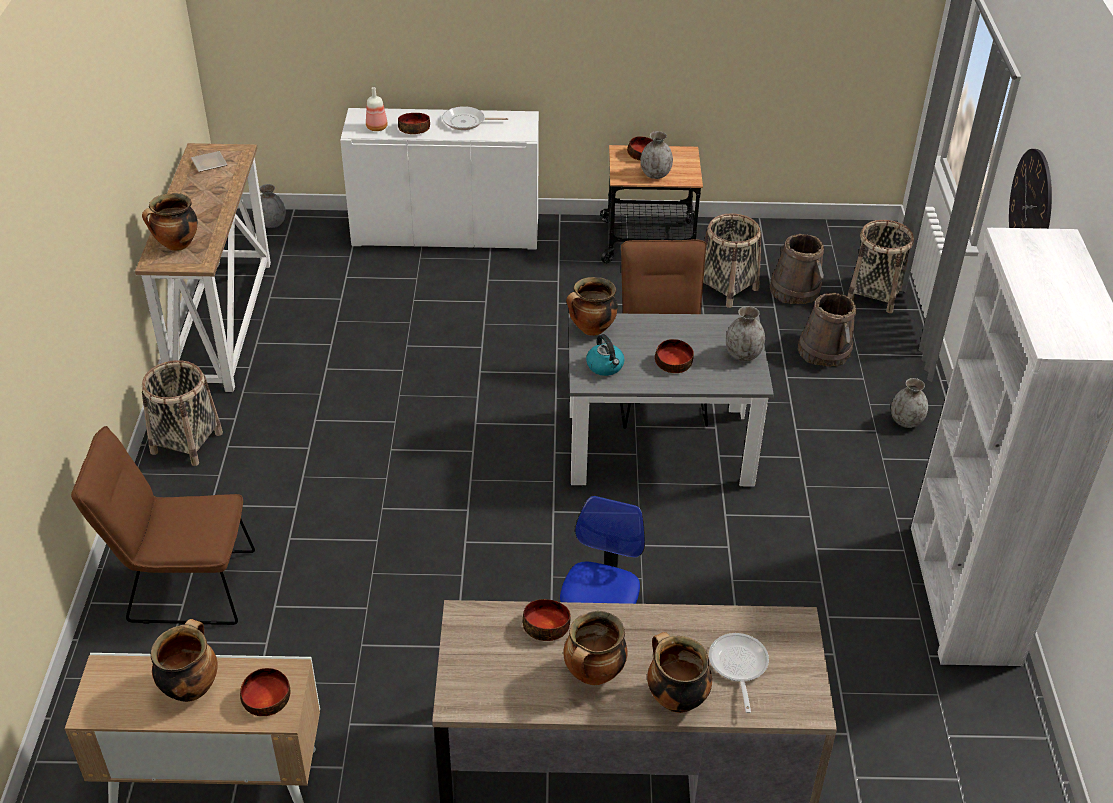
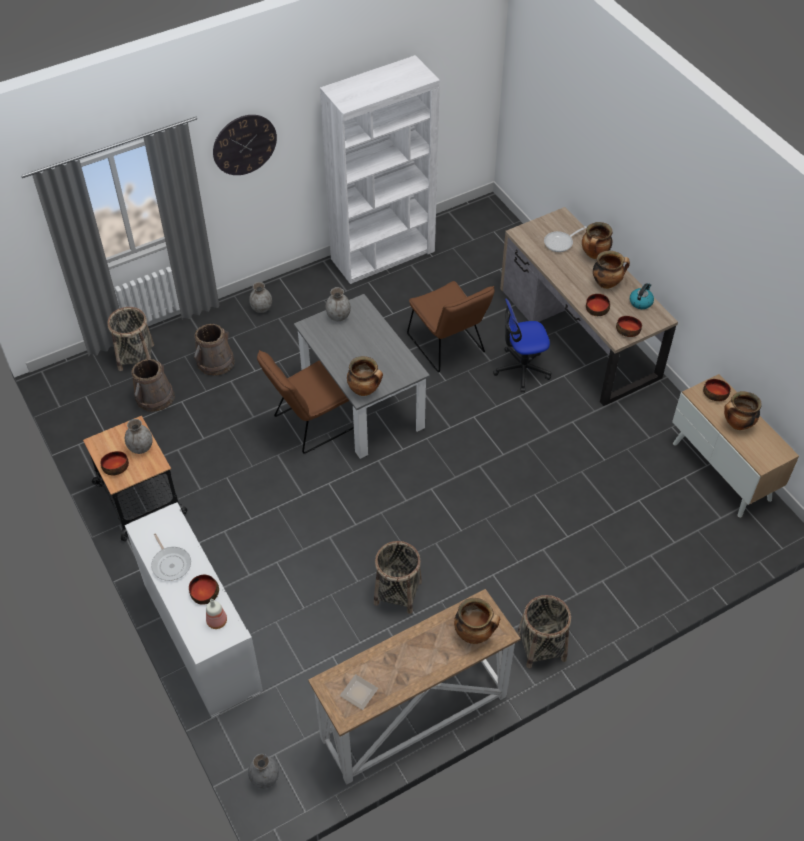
camera: 120 degrees left, 10 degrees up
brown chair [71,426,255,625] -> brown chair moved to [407,281,495,372]
kettle [586,334,624,376] -> kettle moved to [630,283,654,309]
bowl [655,339,694,373] -> bowl moved to [616,316,642,337]
basket [703,213,761,308] -> basket moved to [374,541,422,614]

